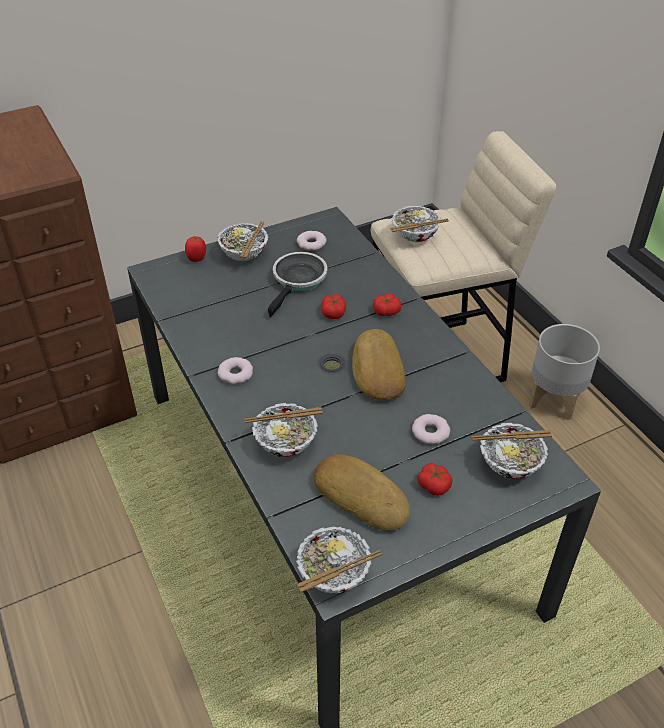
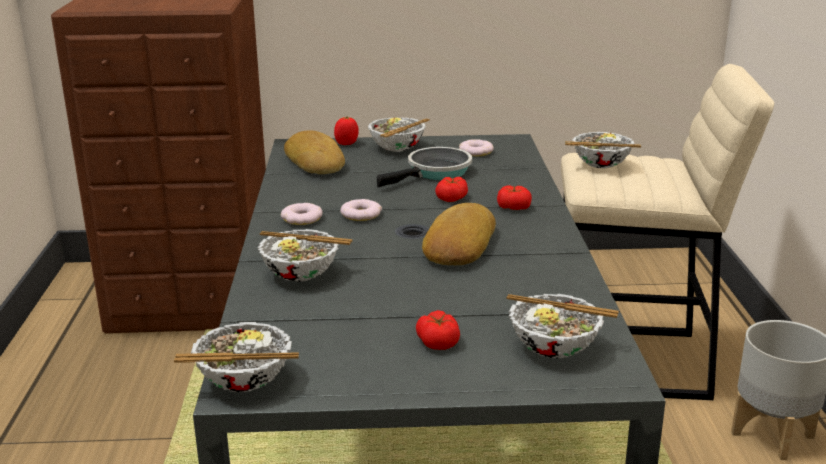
camera: 25 degrees right, 20 degrees down
bread [314,454,410,531] -> bread moved to [284,130,345,174]
donut [412,414,450,444] -> donut moved to [340,199,382,221]

